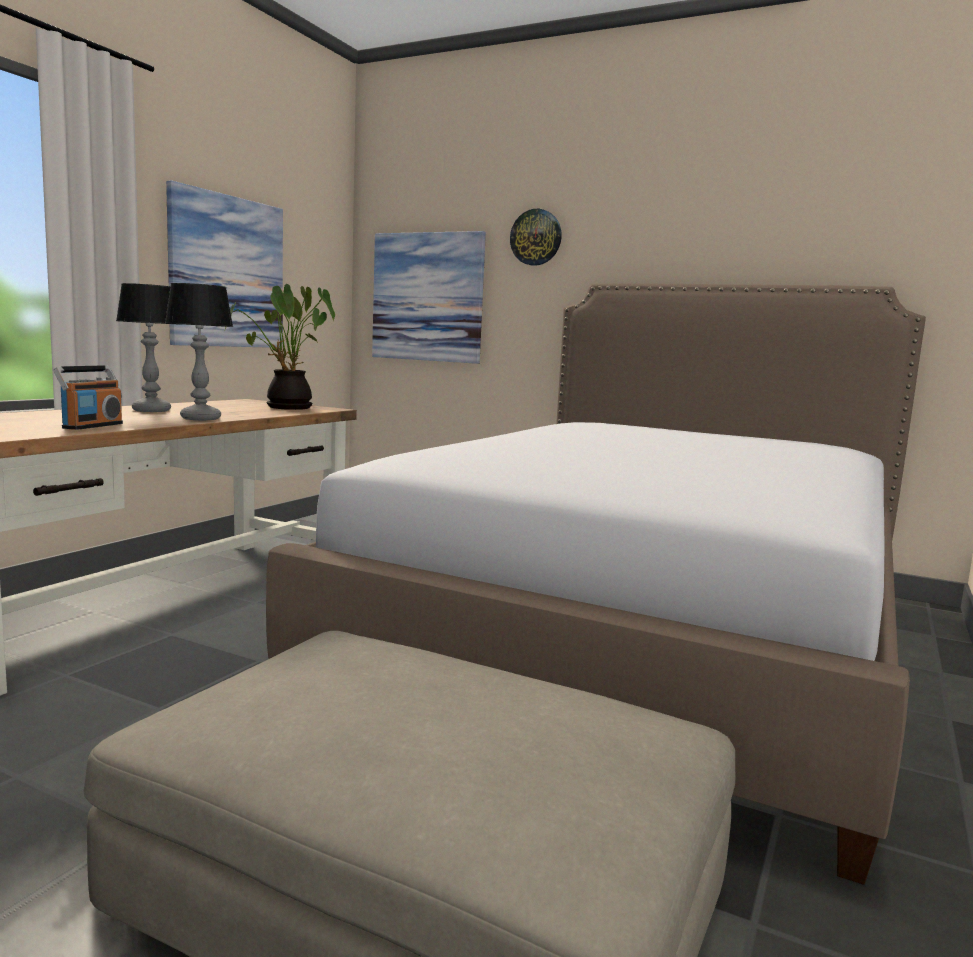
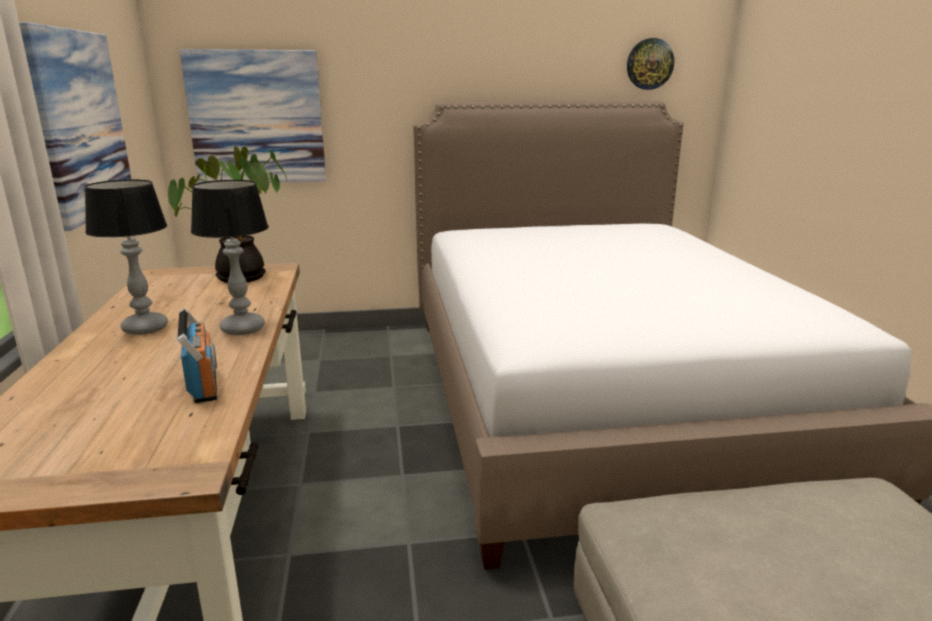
camera: 35 degrees left, 10 degrees up
wall clock [510,209,562,266] -> wall clock moved to [627,38,674,90]

